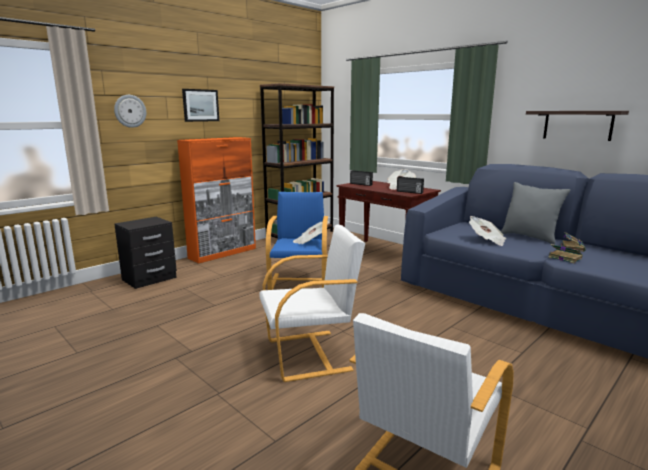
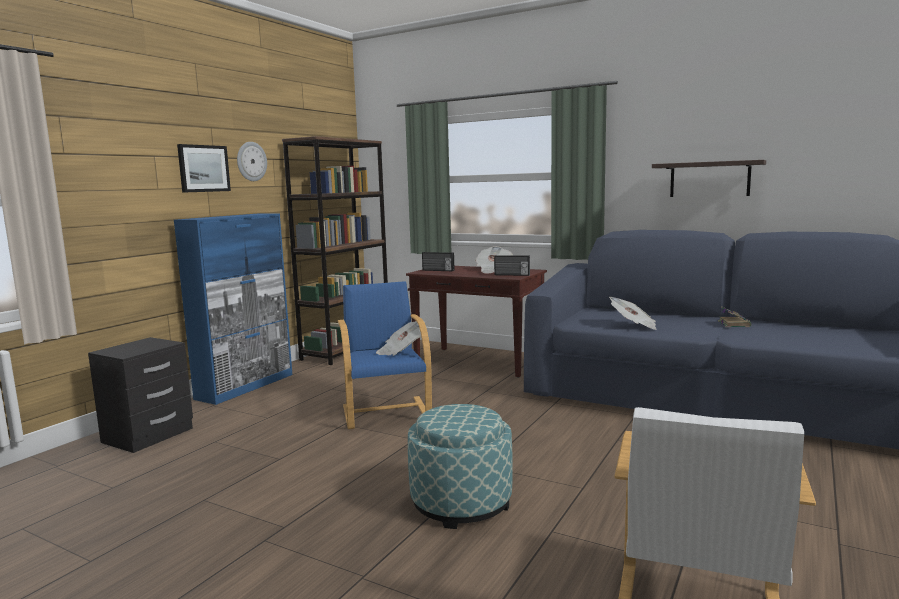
camera: 15 degrees left, 5 degrees down
wall clock [114,95,146,128] -> wall clock moved to [237,142,267,181]
orange cabinet [177,137,256,264] -> blue cabinet [174,214,292,405]
white armchair [259,224,365,382] -> ottoman [408,404,513,529]
grey pillow [501,182,571,244] -> none
book [548,244,583,263] -> none

